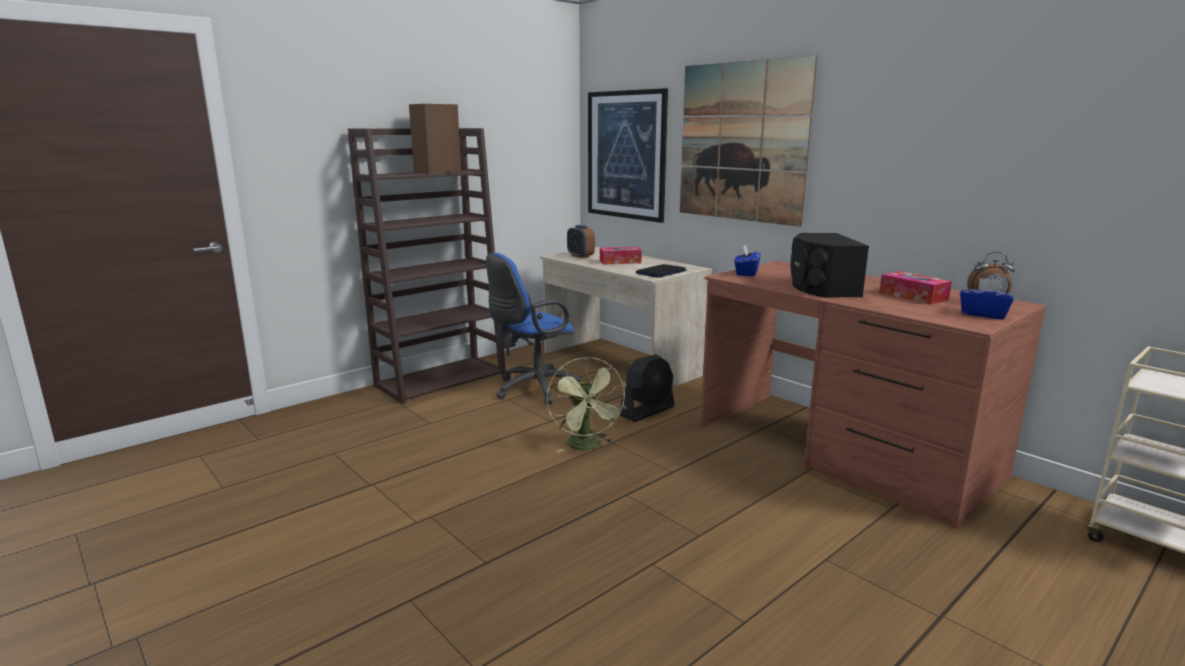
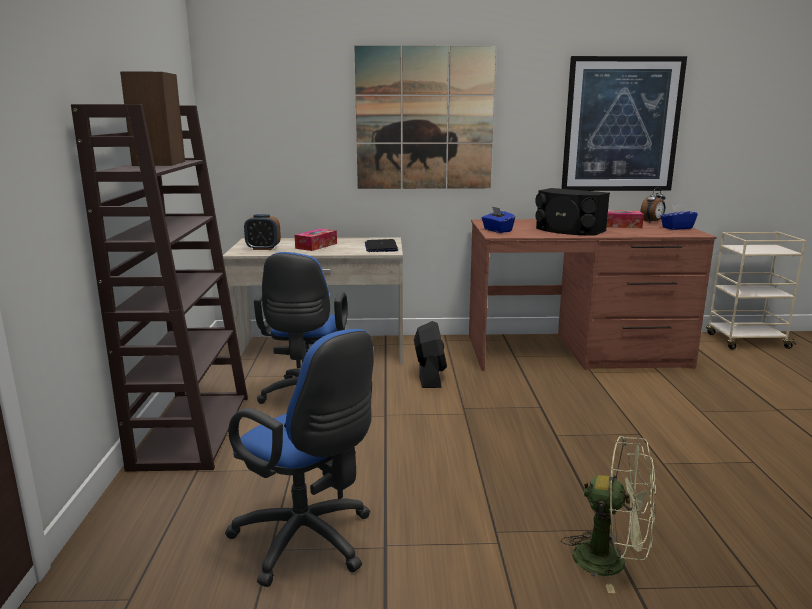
camera: 50 degrees left, 0 degrees up
green fan [546,357,626,452] -> green fan moved to [561,436,656,593]
picture [588,88,668,223] -> picture moved to [561,56,687,191]
none -> blue office chair [225,329,374,587]

